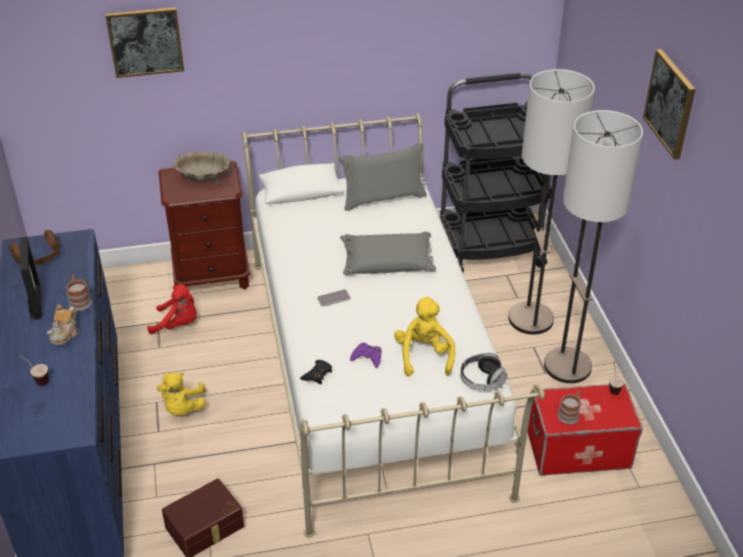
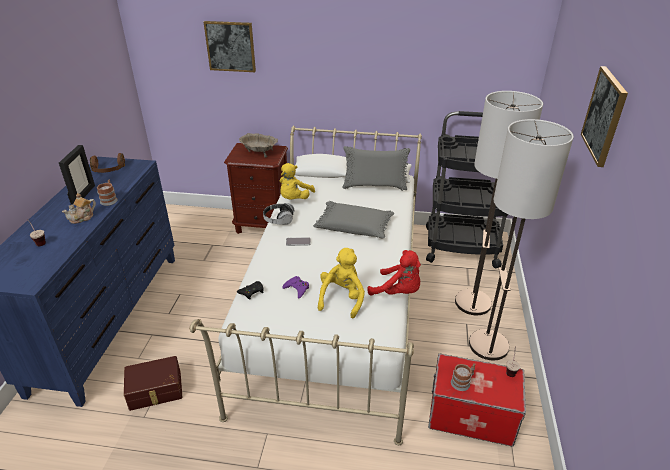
camera: 20 degrees right, 5 degrees down
red plush toy [147,284,197,334] -> red plush toy moved to [367,250,421,295]
yellow plush toy [157,372,206,416] -> yellow plush toy moved to [280,163,315,200]
headphones [460,353,508,391] -> headphones moved to [263,203,294,225]

